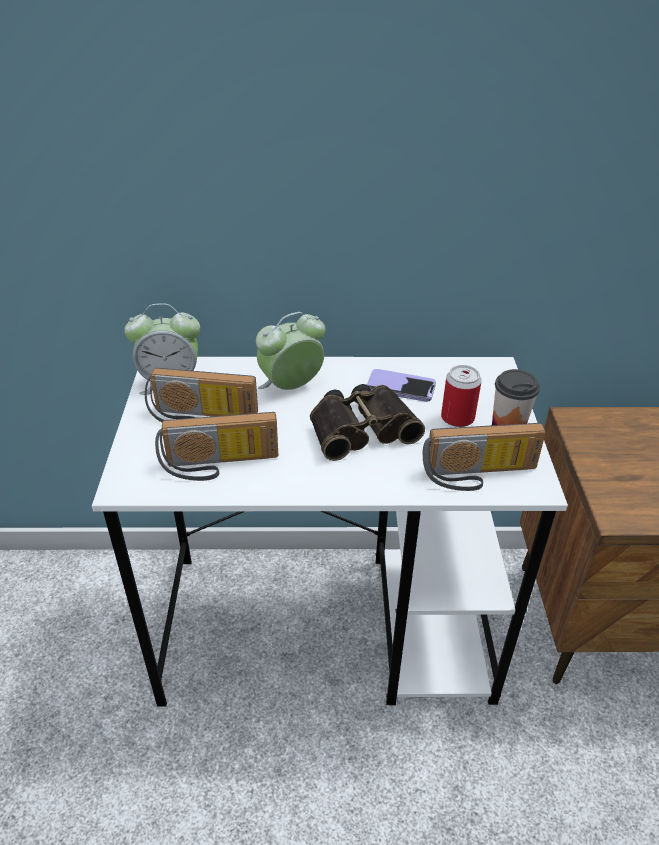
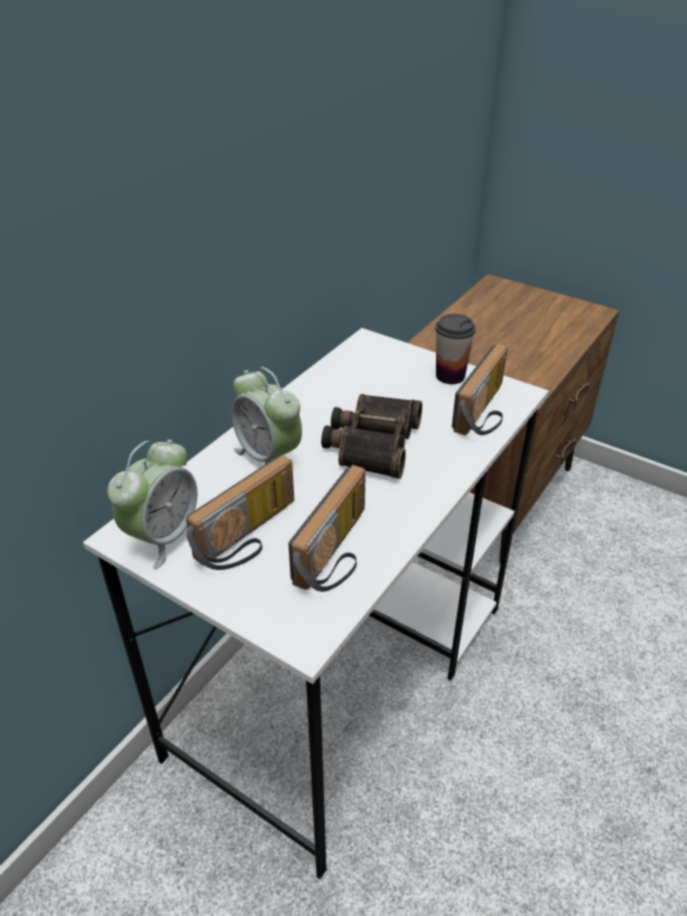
camera: 55 degrees left, 0 degrees up
alarm clock [256,312,325,390] -> alarm clock turned 45 degrees counterclockwise [231,367,302,464]
phone [367,369,436,402] -> none
can [441,365,482,427] -> none

